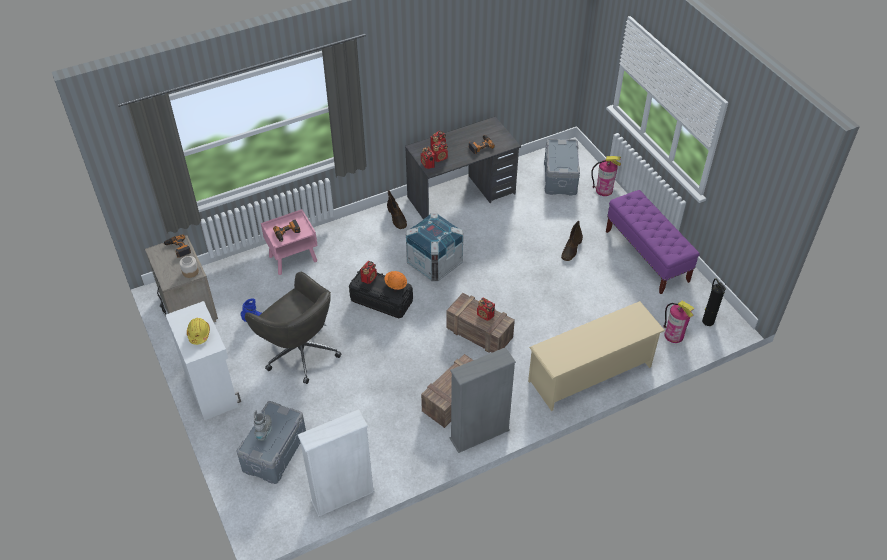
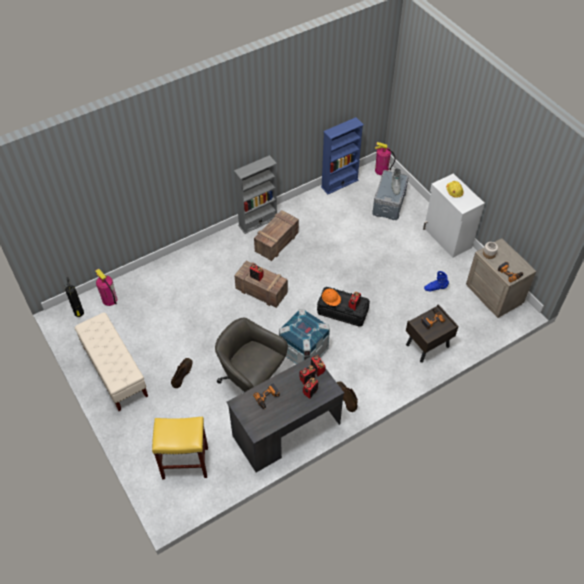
camera: 175 degrees right, 5 degrees up
grey office chair [245,272,342,384] -> grey office chair moved to [215,318,288,393]
pink nightstand [261,209,318,275] -> brown nightstand [406,304,459,363]
white bookcase [298,409,375,517] -> blue bookcase [321,117,364,194]
beige shoe rack [528,301,665,411] -> none
grey storage box [544,139,580,196] -> yellow stool [152,417,208,479]
fire extinguisher [591,156,621,196] -> fire extinguisher moved to [375,142,395,175]
purple bench [606,190,700,294] -> beige bench [75,313,148,411]

